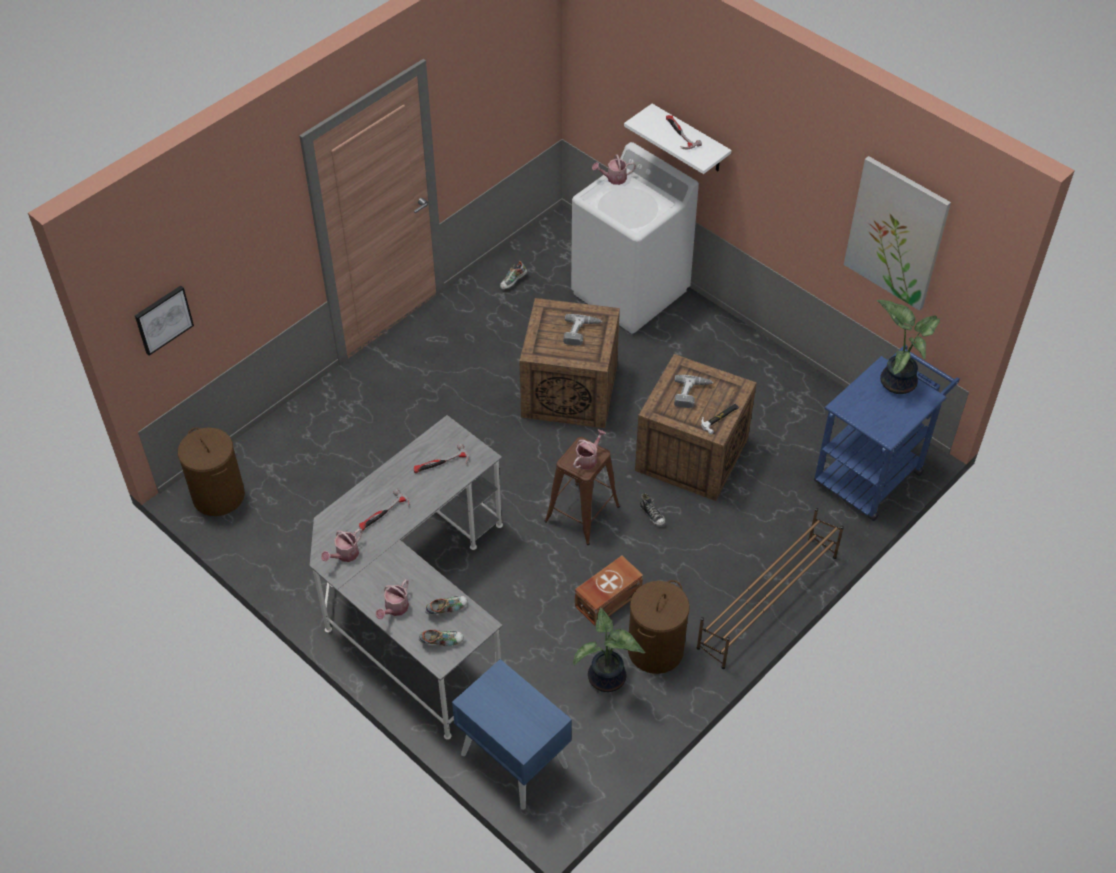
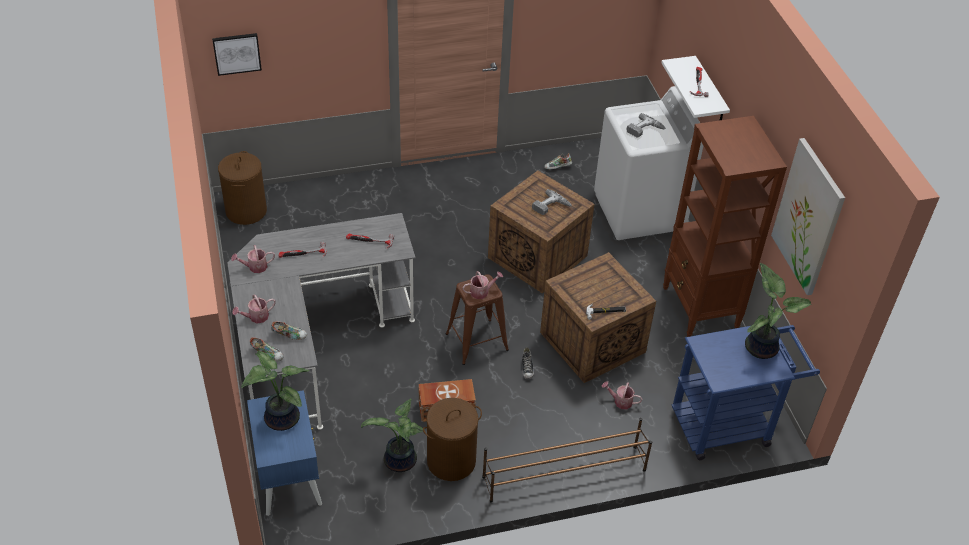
camera: 30 degrees right, 5 degrees down
watering can [592,154,636,185] -> watering can moved to [602,381,642,409]
power drill [674,375,713,408] -> power drill moved to [626,113,666,138]
none -> potted plant [241,351,310,431]
none -> brown bookcase [663,116,787,337]

